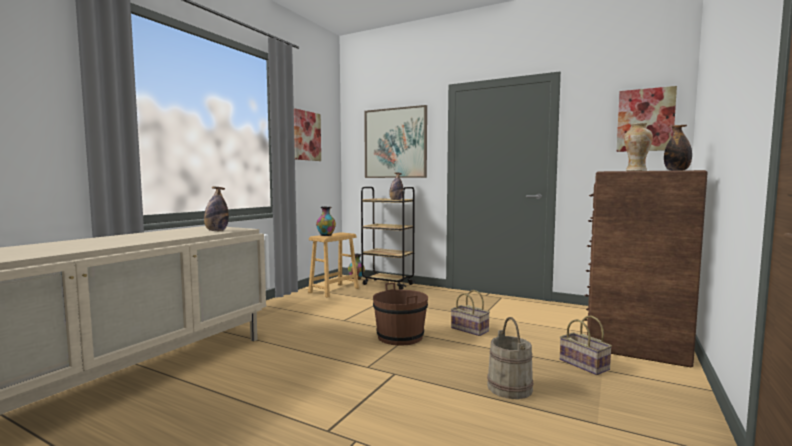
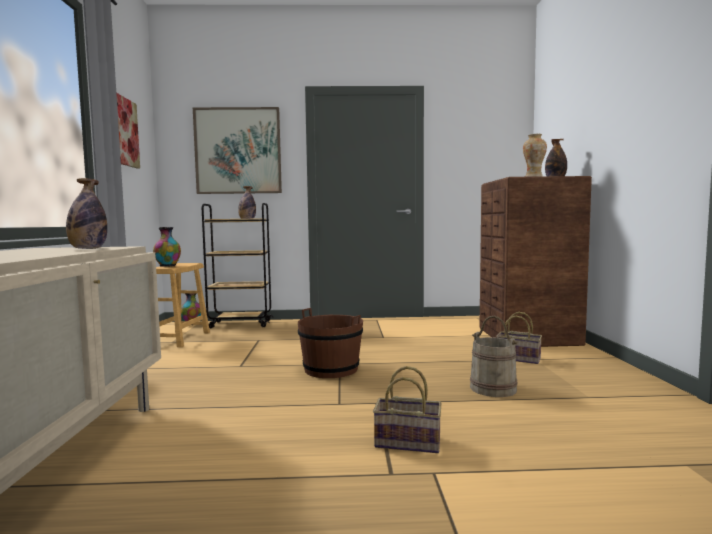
camera: 30 degrees left, 0 degrees up
basket [451,290,490,336] -> basket moved to [373,366,441,453]
picture [616,86,677,152] -> none

